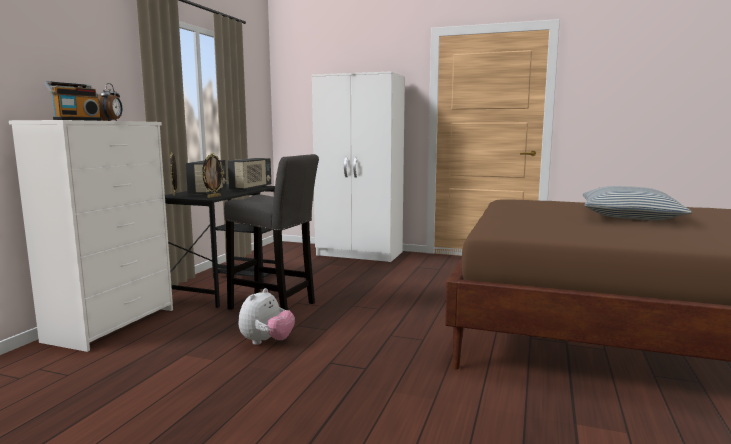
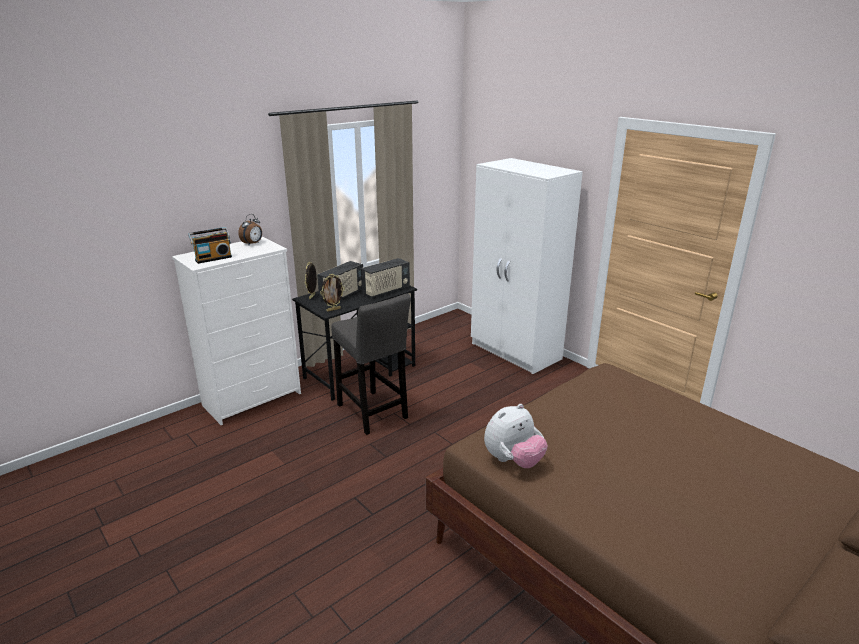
camera: 30 degrees right, 15 degrees up
plush toy [239,288,295,345] -> plush toy moved to [484,404,548,468]
pillow [583,186,692,220] -> none

